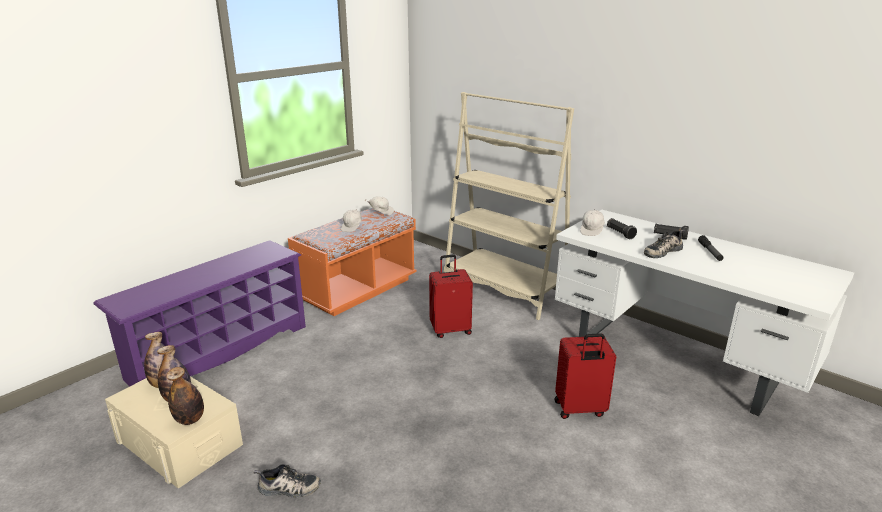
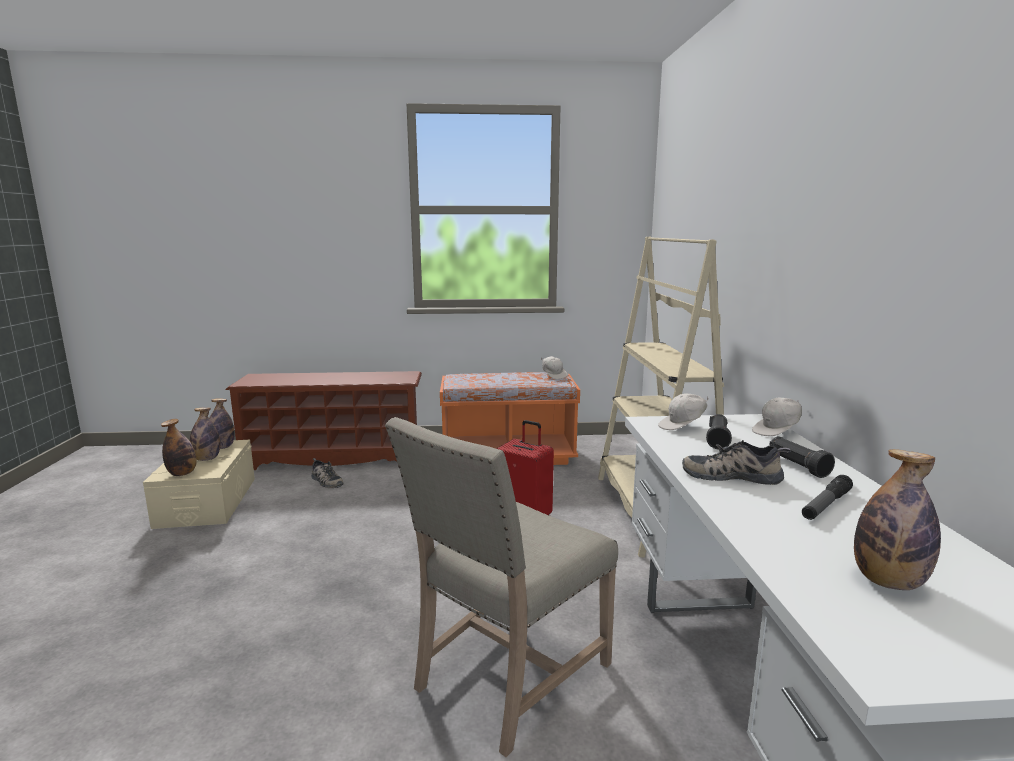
camera: 45 degrees right, 10 degrees down
purple shoe rack [93,240,306,386] -> brown shoe rack [226,371,422,470]
shoe [253,464,321,498] -> shoe moved to [311,458,343,488]
white cap [341,209,362,232] -> white cap moved to [752,398,802,436]
red suitcase [554,334,616,419] -> beige chair [385,417,618,757]
none -> bottle [854,449,941,590]

